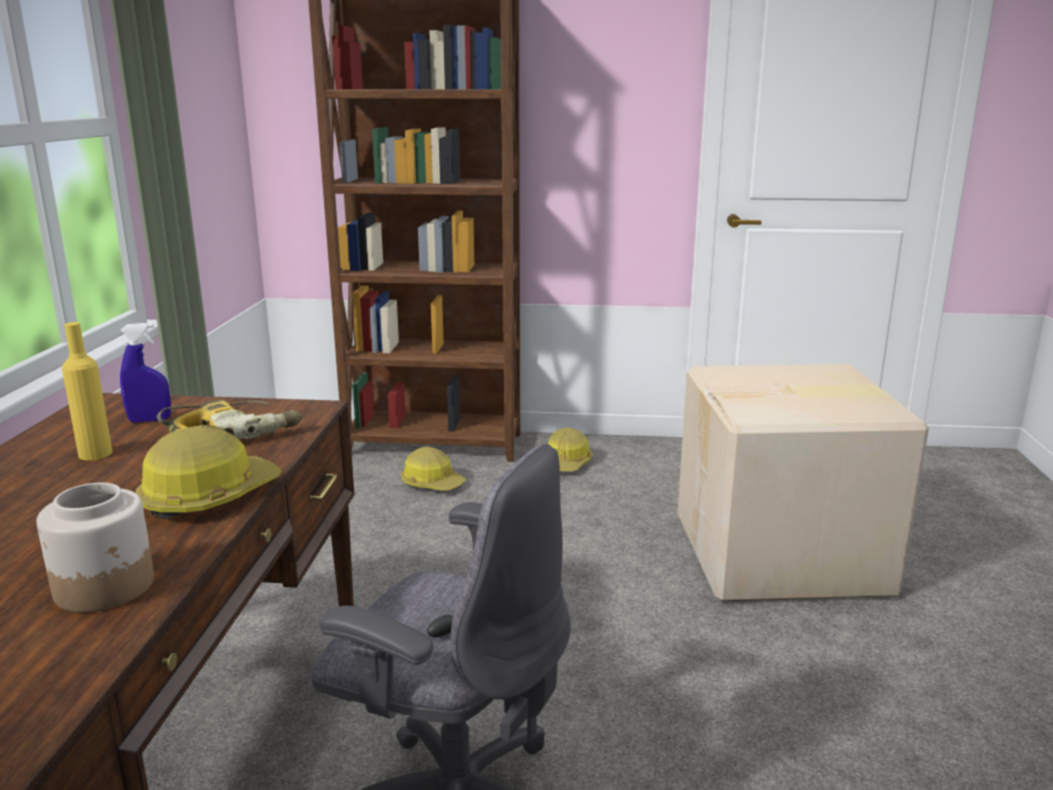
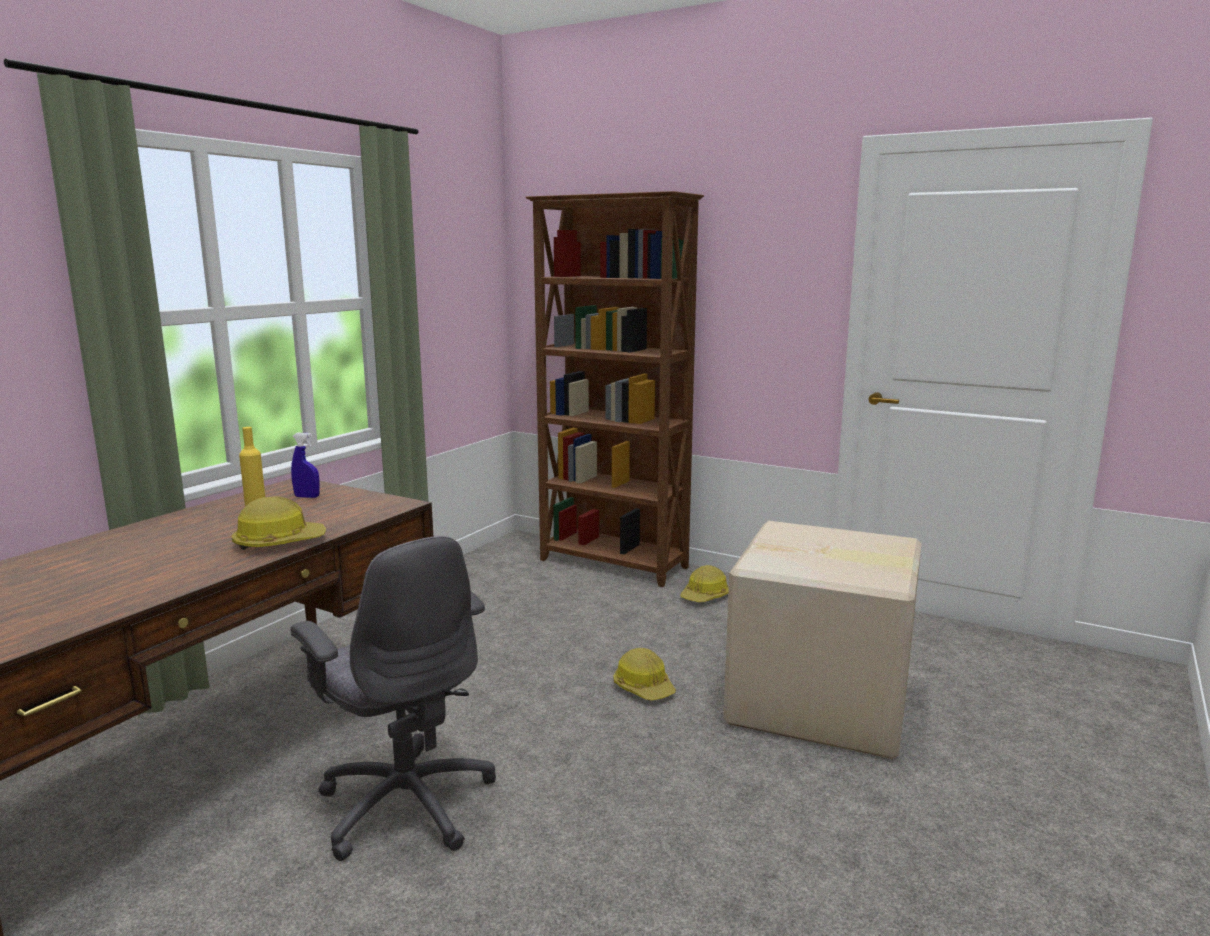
camera: 25 degrees right, 5 degrees down
jar [36,483,154,612] -> none
power drill [156,399,303,439] -> none
hard hat [401,447,466,491] -> hard hat moved to [614,648,676,700]

